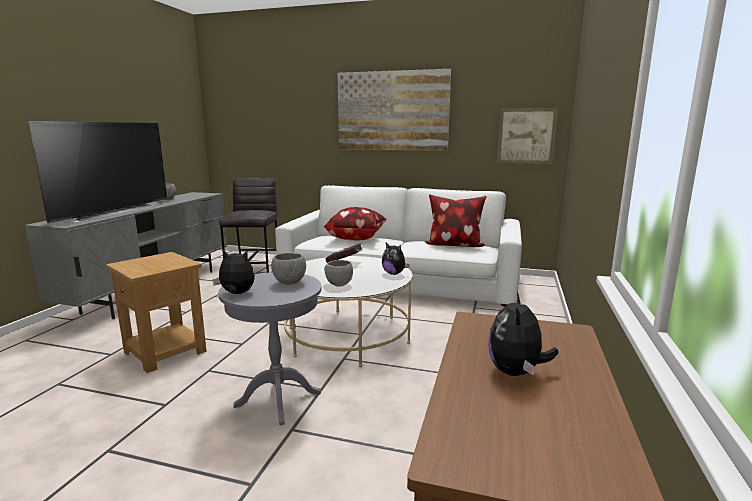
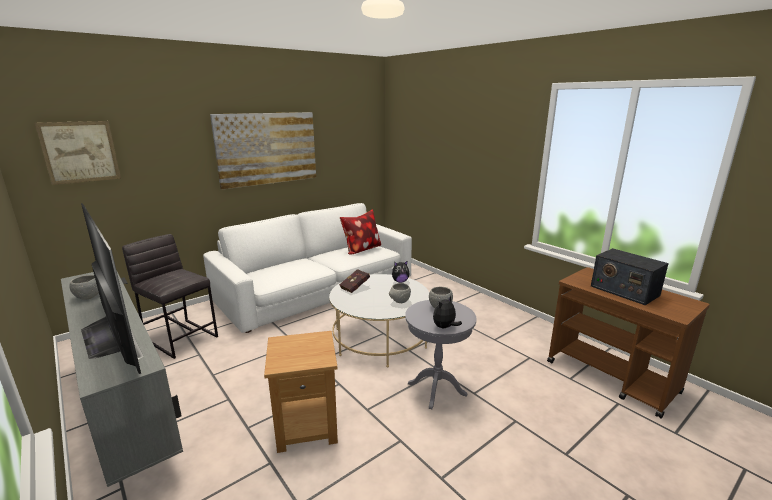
camera: 55 degrees left, 5 degrees up
pillow [323,207,386,240] -> none
plush toy [488,292,558,376] -> radio [591,248,669,305]
picture [497,108,558,164] -> picture moved to [35,121,121,185]

